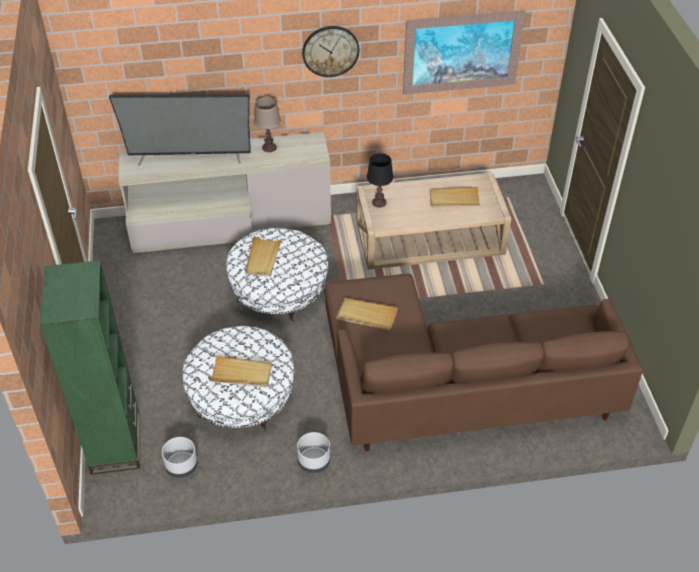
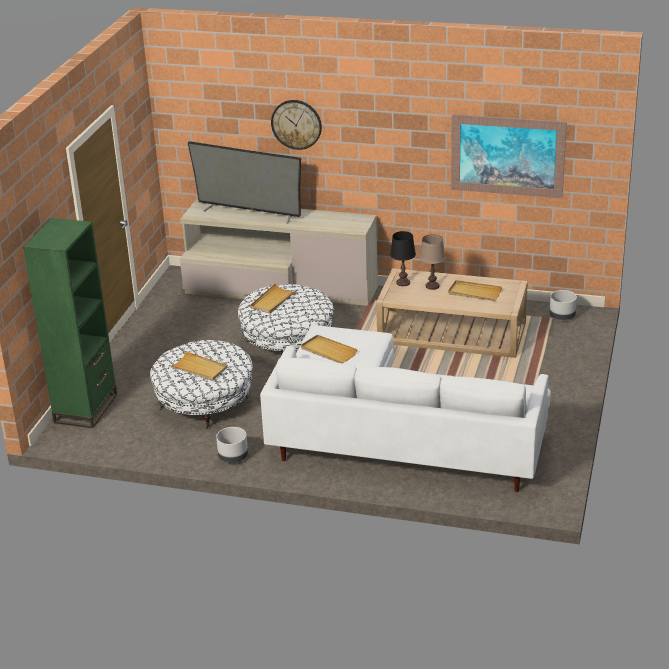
camera: 25 degrees right, 15 degrees down
grey planter [162,437,198,478] -> grey planter moved to [549,290,577,320]
brown table lamp [254,97,281,152] -> brown table lamp moved to [420,234,446,290]
wall clock [302,26,360,77] -> wall clock moved to [271,100,322,150]
brown sofa [324,274,643,451] -> white sofa [260,325,551,492]

